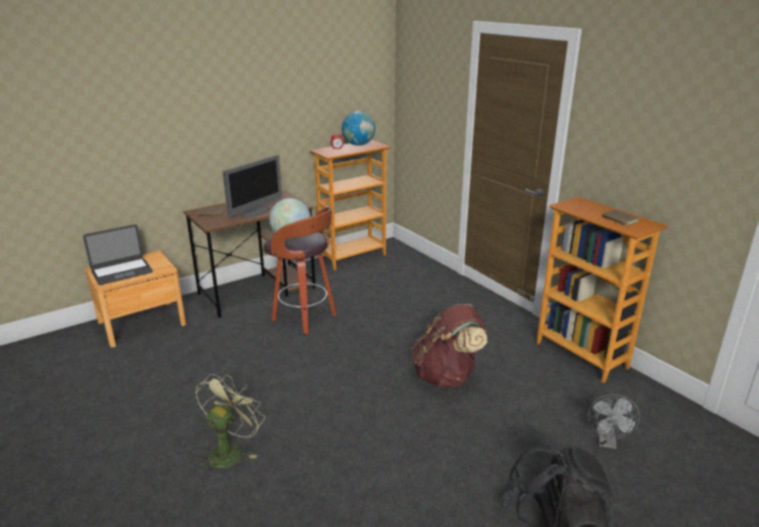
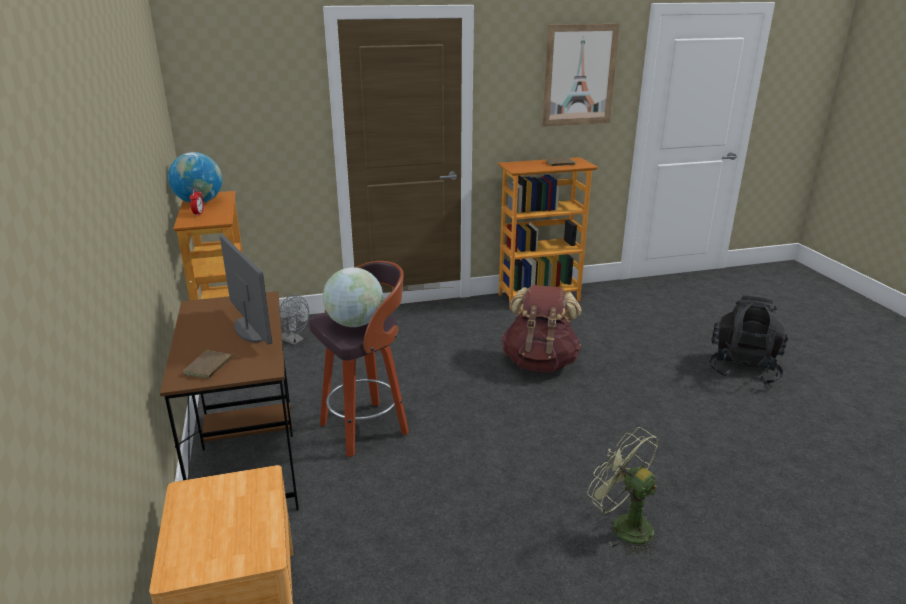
camera: 70 degrees left, 0 degrees up
laptop [83,224,153,285] -> none
grey fan [588,394,640,449] -> grey fan moved to [280,295,309,345]
none -> picture [542,24,620,127]

